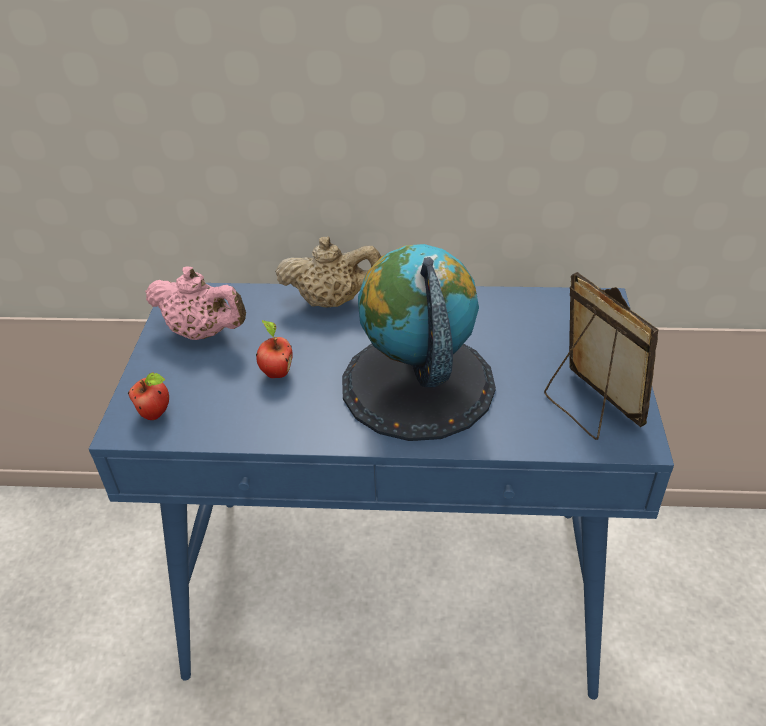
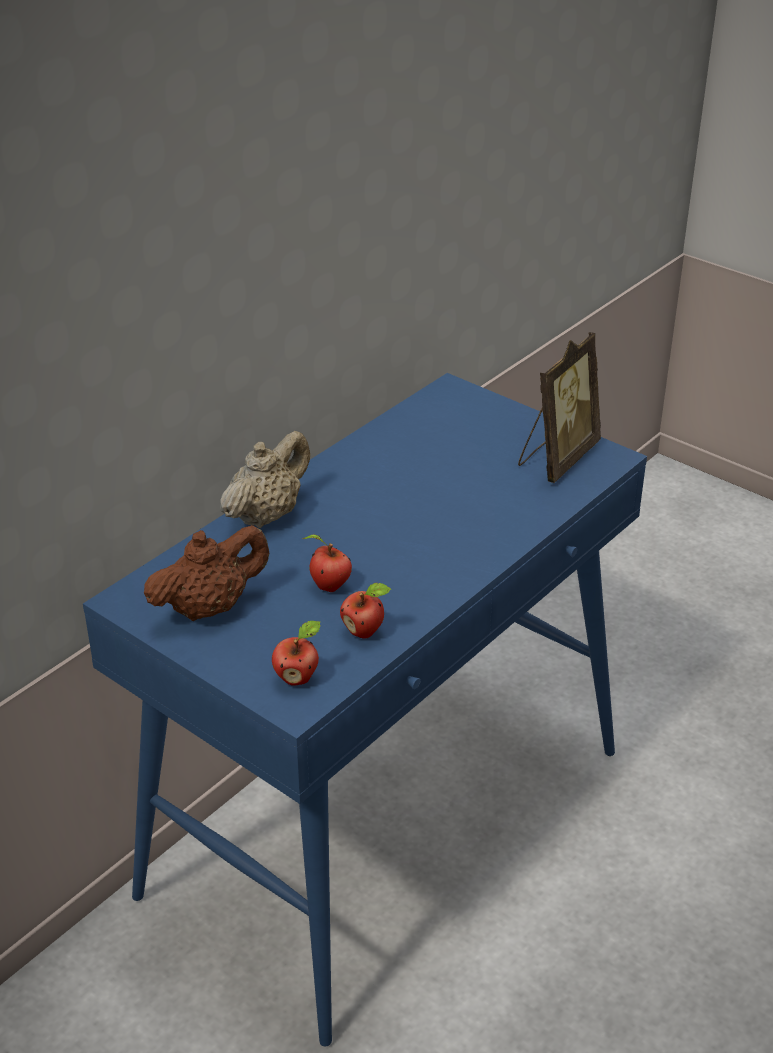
camera: 55 degrees left, 5 degrees down
pink teapot [145,266,246,340] -> brown teapot [143,525,269,621]
globe [342,244,496,441] -> none
picture frame [544,272,659,440] -> picture frame turned 120 degrees clockwise [518,332,601,483]
none -> apple [340,583,391,639]

